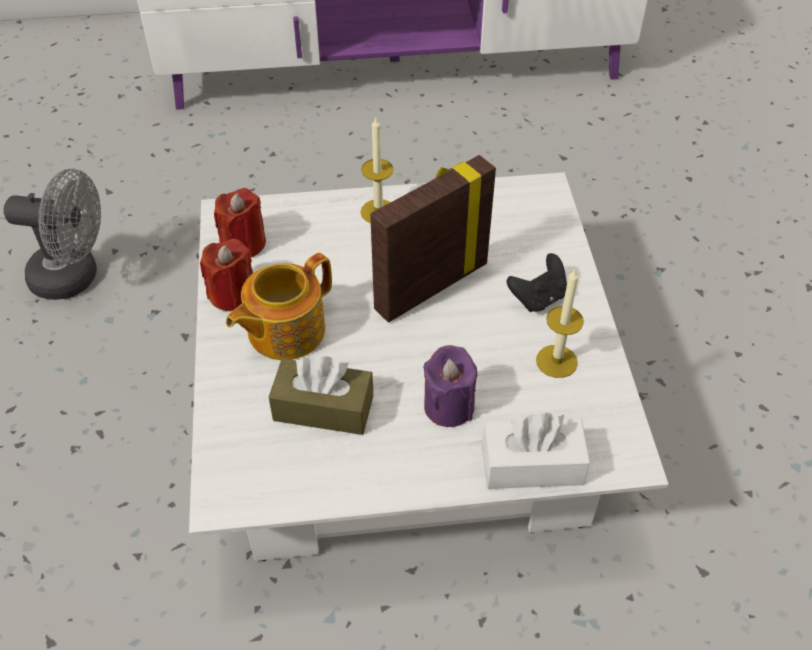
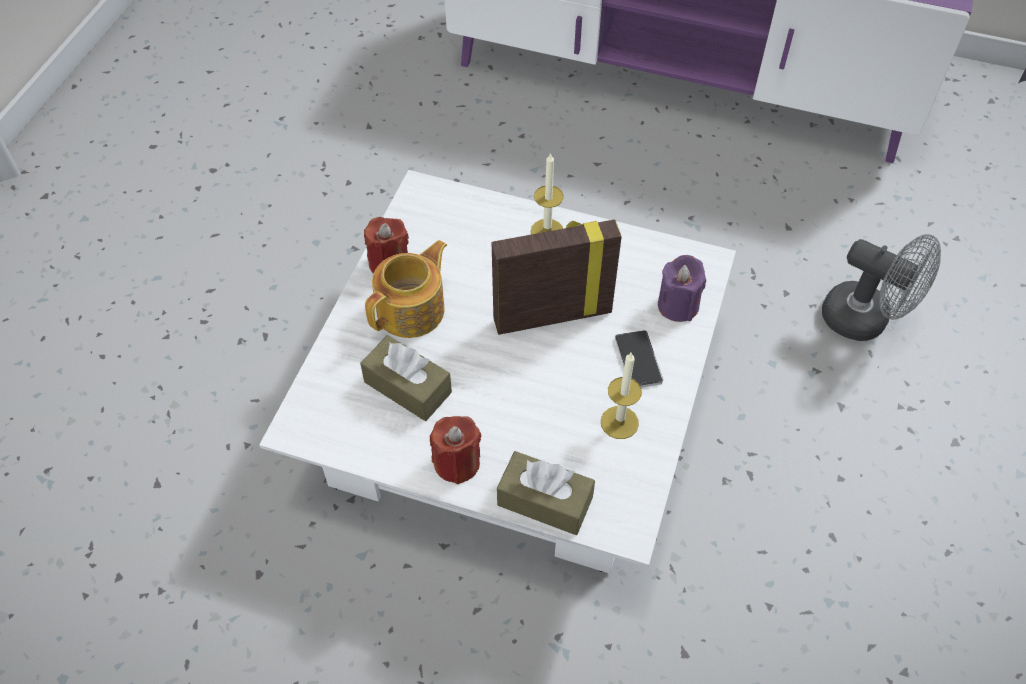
camera: 25 degrees right, 5 degrees up
grey fan [4,169,101,300] -> grey fan moved to [822,234,941,341]
red candle [214,188,266,257] -> red candle moved to [430,416,481,484]
teapot [226,253,332,360] -> teapot turned 150 degrees clockwise [365,240,447,338]
purple candle [423,345,477,427] -> purple candle moved to [658,255,706,322]
white tissue box [482,413,590,489] -> brown tissue box [497,451,595,535]
black game controller [507,253,567,312] -> phone [615,330,663,388]

